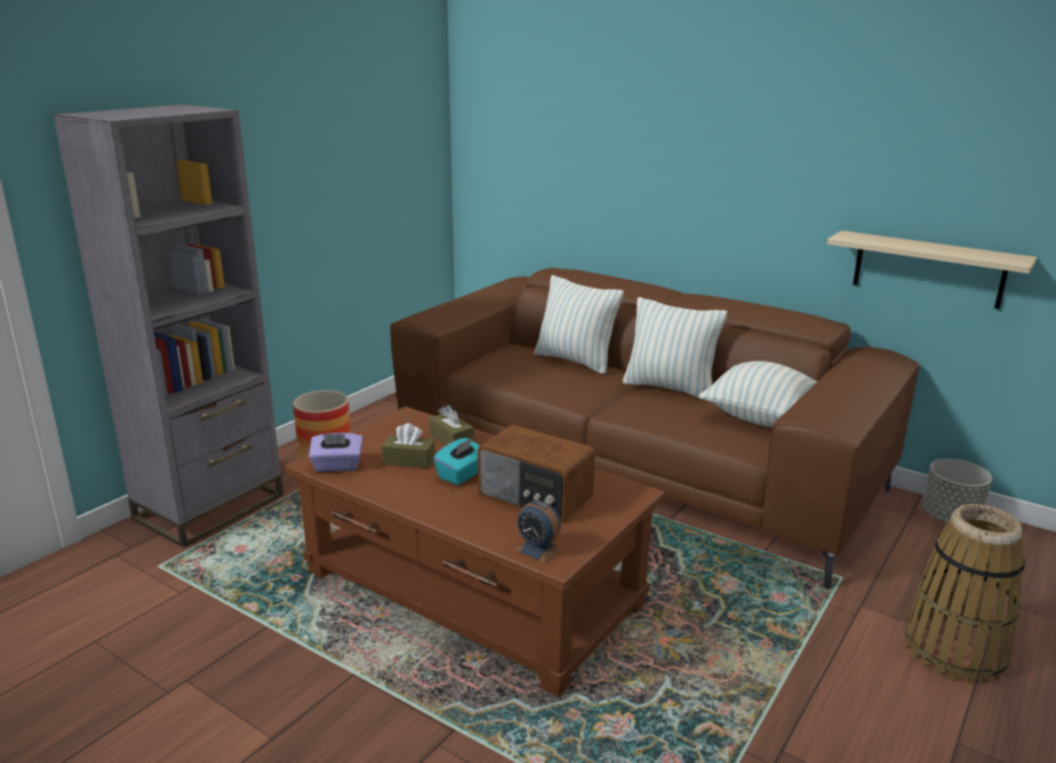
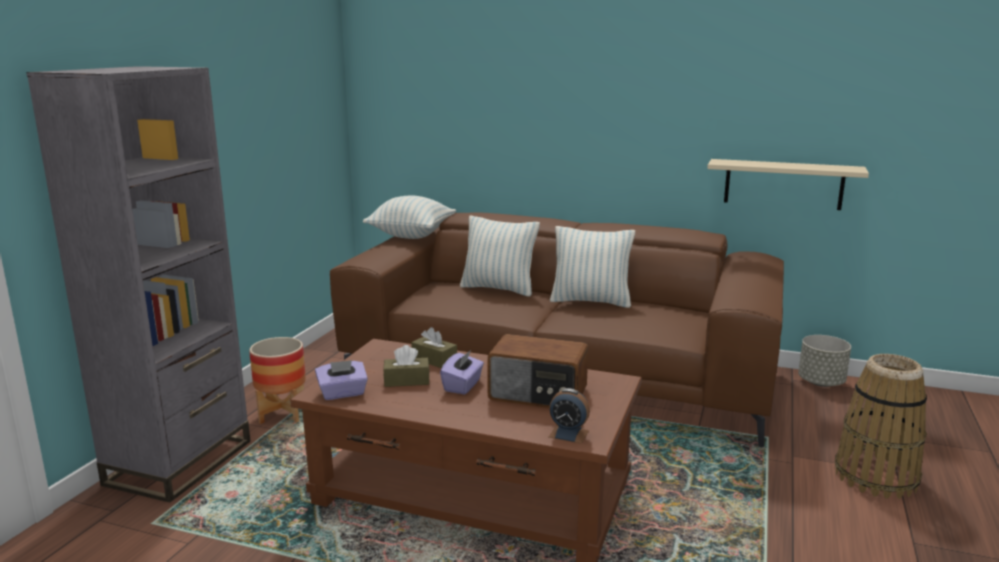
camera: 15 degrees left, 5 degrees down
turquoise tissue box [433,438,480,485] -> purple tissue box [440,349,484,394]
pillow [699,361,817,427] -> pillow moved to [363,195,456,239]

